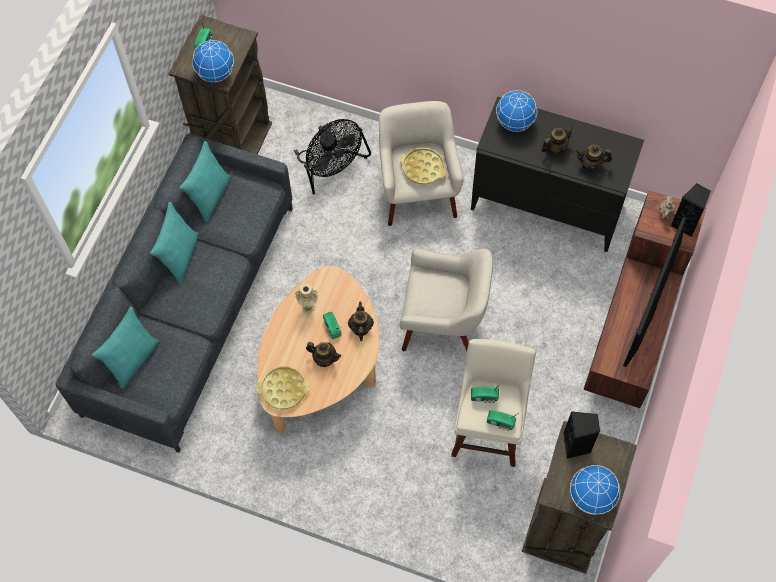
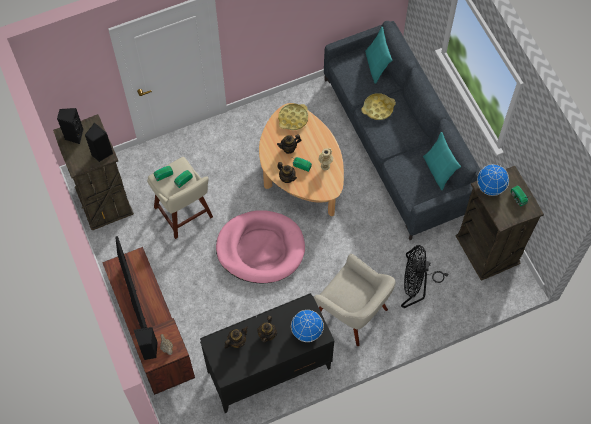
camera: 135 degrees right, 0 degrees up
turquoise pillow [150,202,199,284] -> none
yellow tray [400,148,447,185] -> yellow tray moved to [361,93,396,120]
beige armchair [400,249,493,351] -> pink dog bed [216,210,305,283]
globe [570,465,621,515] -> black speaker [57,108,83,144]

